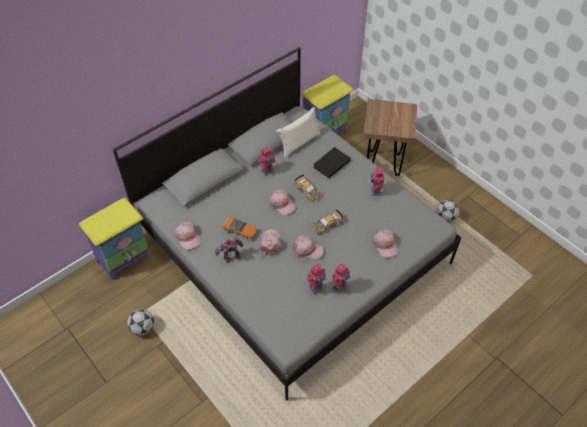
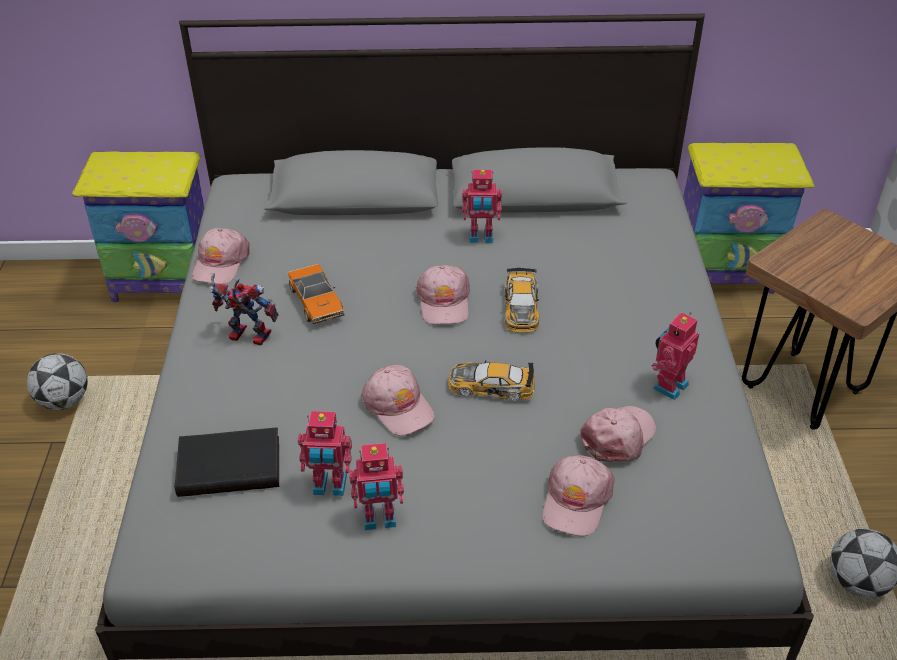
camera: 40 degrees right, 10 degrees down
pink cap [259,229,282,256] -> pink cap moved to [580,406,656,462]
white pillow [276,107,321,158] -> none
black book [313,147,351,178] -> black book moved to [174,427,279,497]

